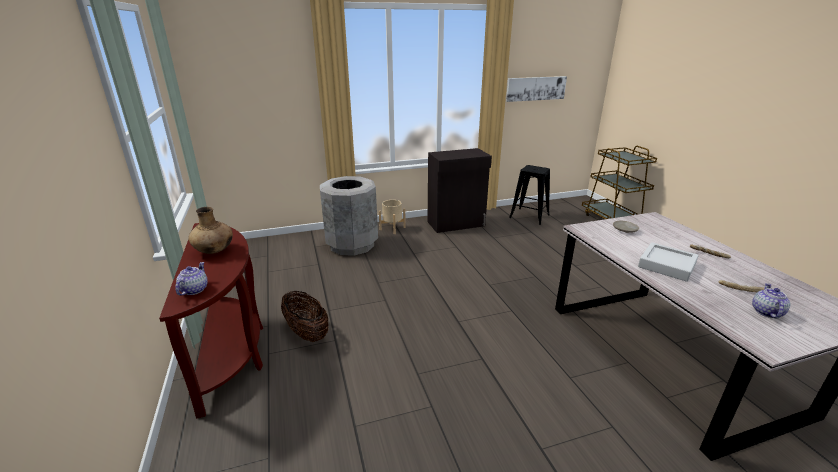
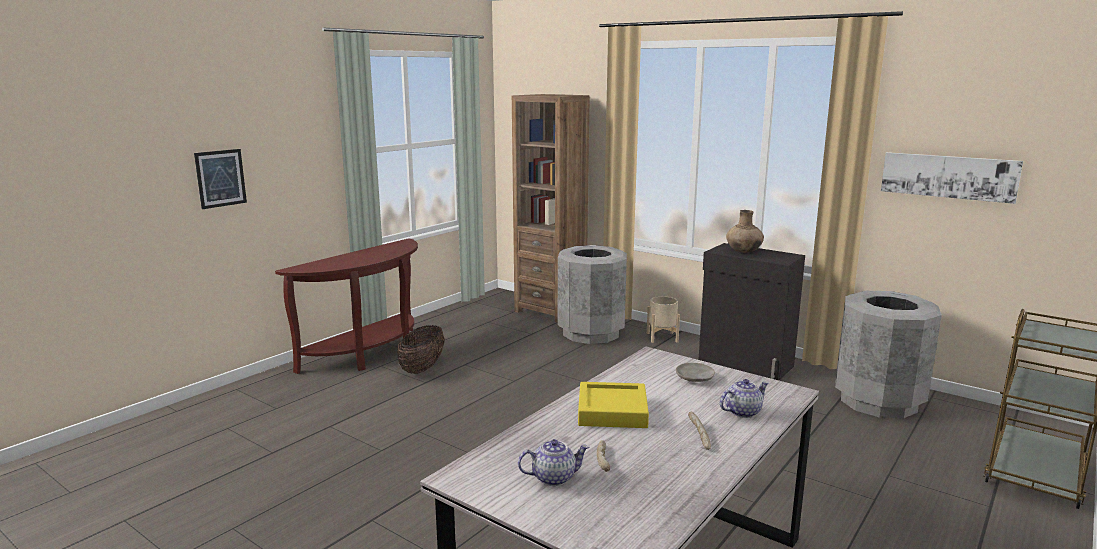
camera: 55 degrees right, 10 degrees down
teapot [175,262,208,296] -> teapot moved to [720,379,769,418]
brown vase [188,207,233,254] -> brown vase moved to [726,210,764,253]
black stool [509,165,550,225] -> grey trash can [835,291,942,418]
grey tray [638,242,699,282] -> yellow tray [578,382,649,428]
none -> picture [194,149,247,209]
none -> brown bookcase [512,94,590,323]

